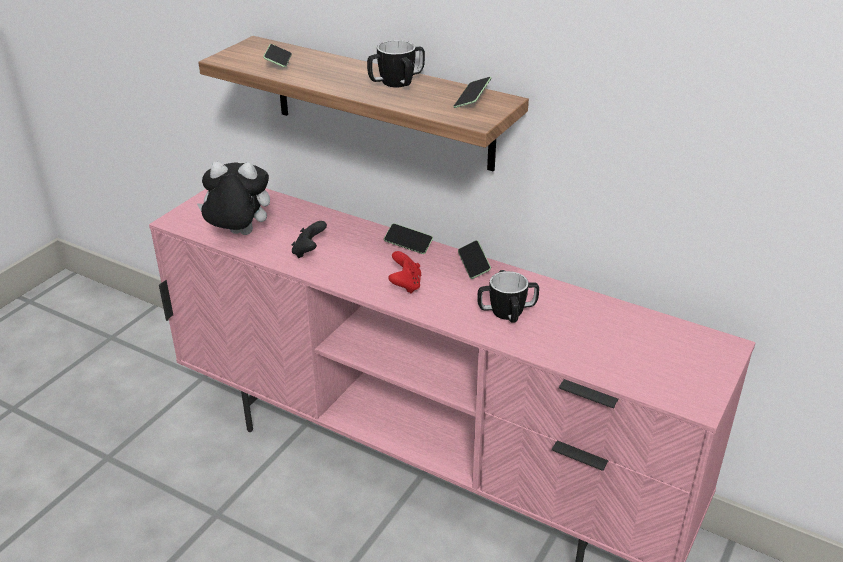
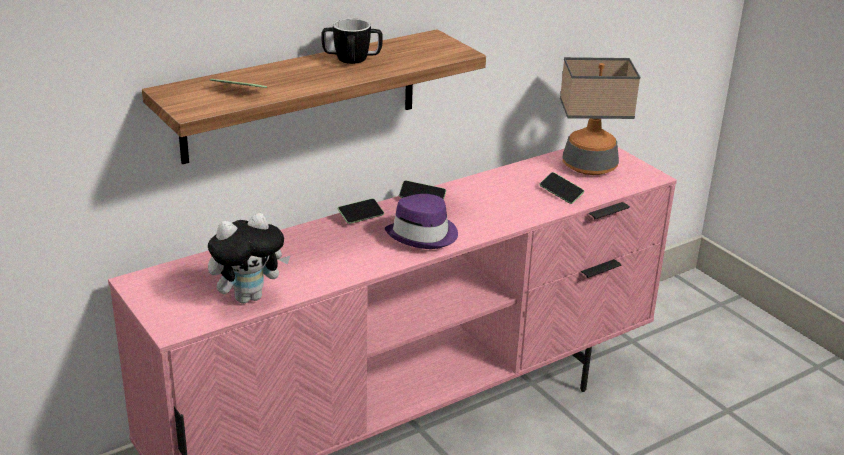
camera: 65 degrees left, 5 degrees down
plush toy [197,162,270,235] -> plush toy turned 150 degrees counterclockwise [208,213,291,303]
black game controller [292,221,327,258] -> none
red game controller [388,251,421,294] -> purple hat [385,194,458,249]
phone [453,77,491,108] -> phone moved to [539,172,585,204]
mug [477,270,539,323] -> none
none -> table lamp [560,57,640,175]

